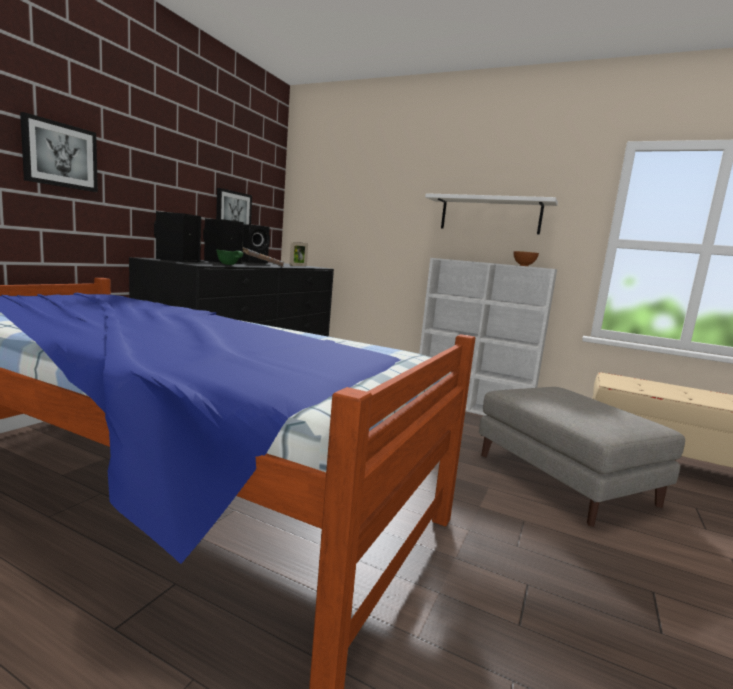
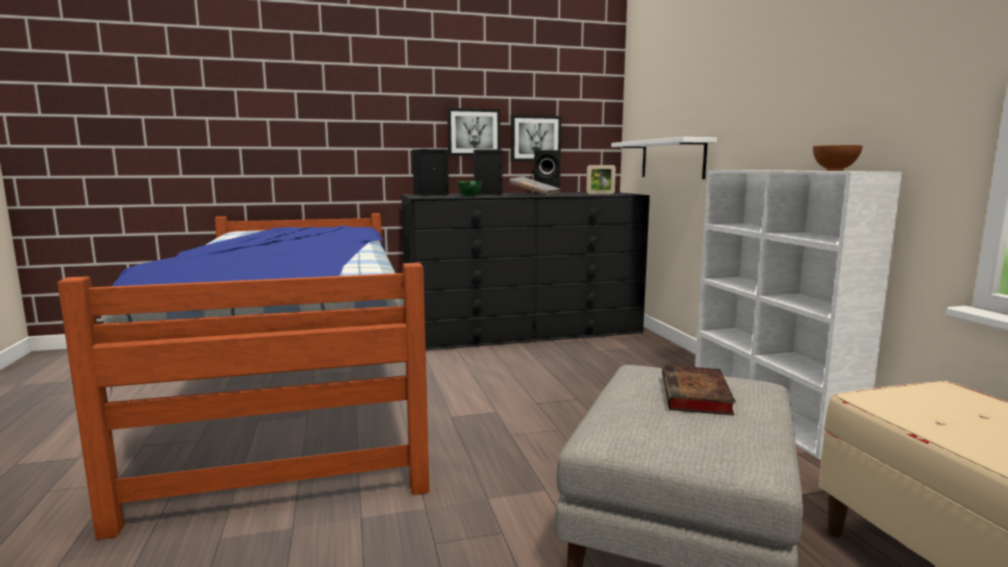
camera: 50 degrees right, 0 degrees up
picture [20,112,98,192] -> picture moved to [447,108,500,156]
white shelf [425,193,558,234] -> white shelf moved to [611,137,717,179]
none -> book [662,365,736,416]

